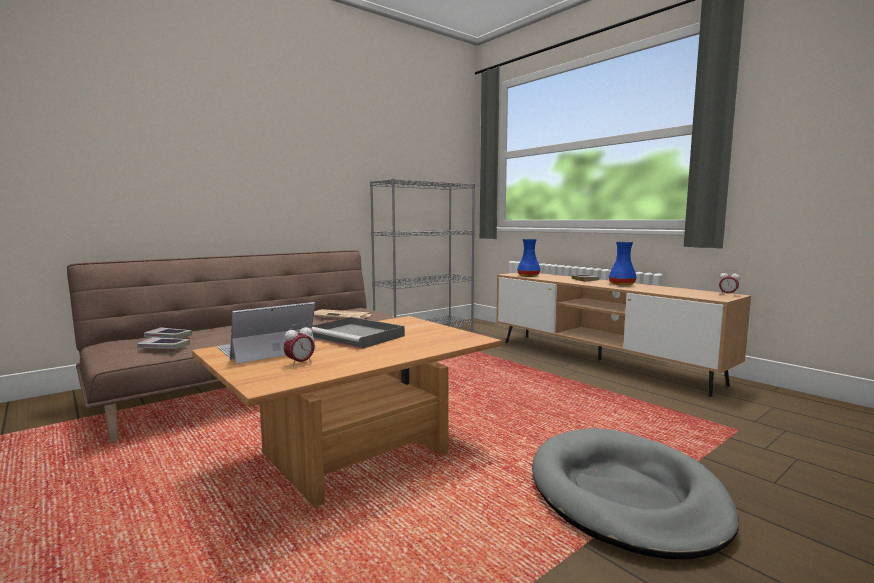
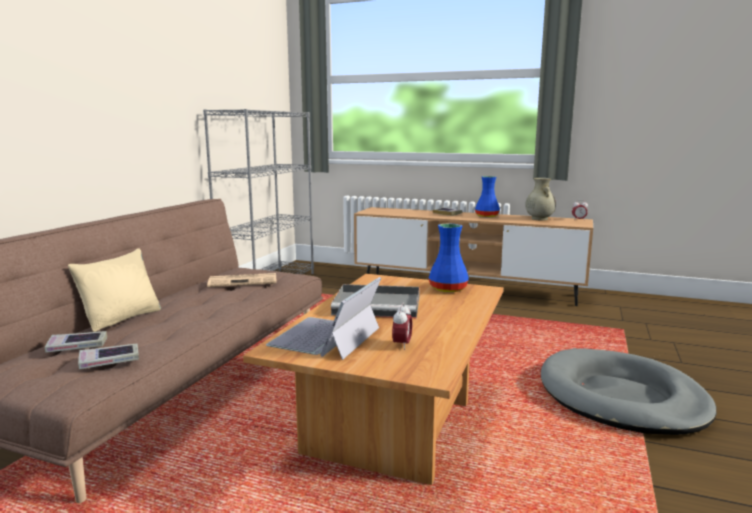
camera: 30 degrees left, 5 degrees up
blue vase [517,239,540,277] -> blue vase moved to [429,224,469,292]
none -> beige pillow [68,248,161,332]
none -> beige vase [525,178,556,221]

